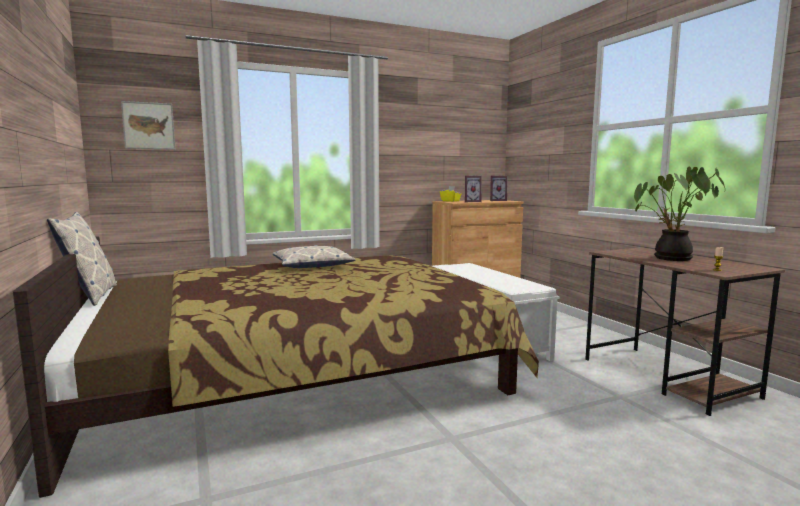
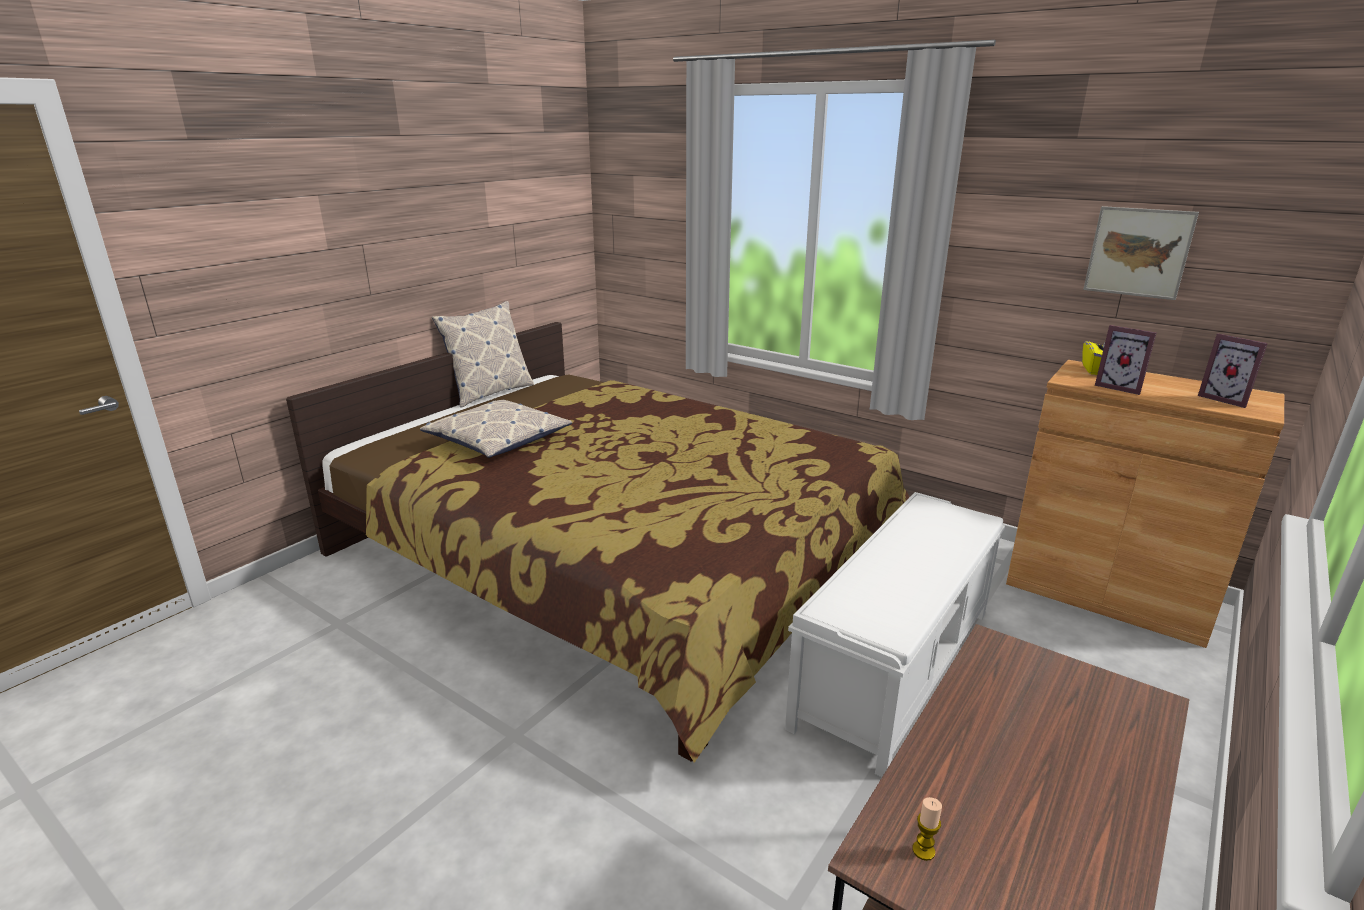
camera: 60 degrees right, 15 degrees up
picture [121,101,175,150] -> picture moved to [1083,206,1199,300]
pillow [272,245,356,268] -> pillow moved to [420,400,572,458]
potted plant [634,166,725,261] -> none

